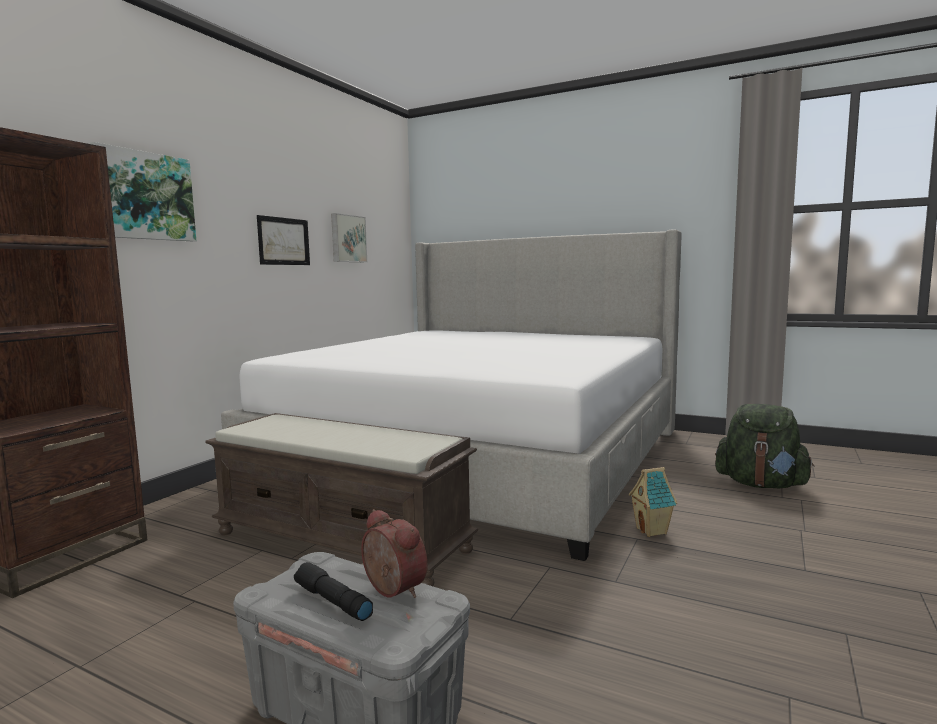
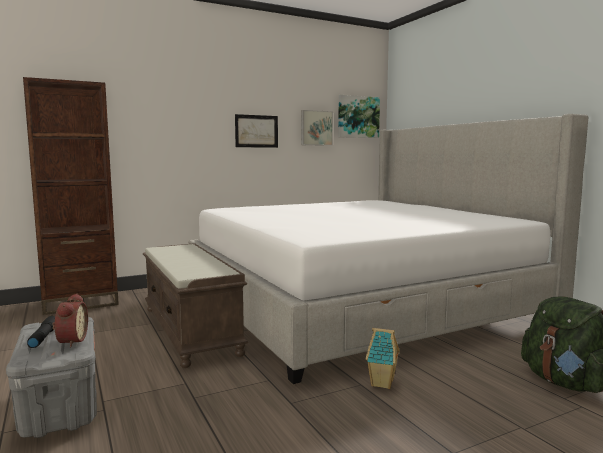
camera: 35 degrees right, 0 degrees up
picture [90,142,196,241] -> picture moved to [338,95,380,138]

